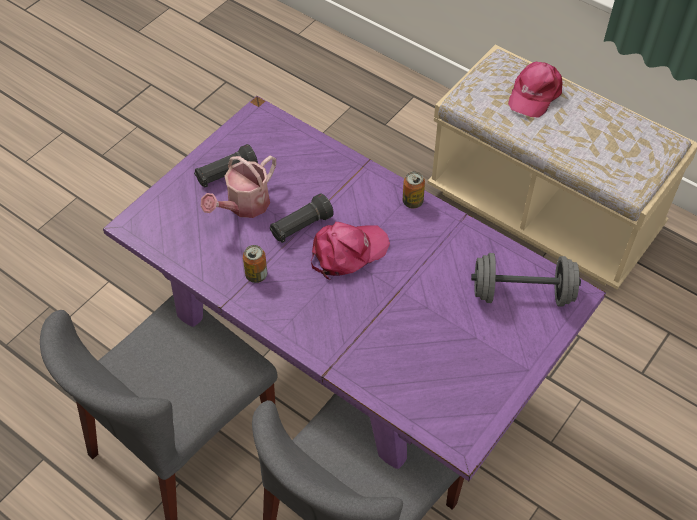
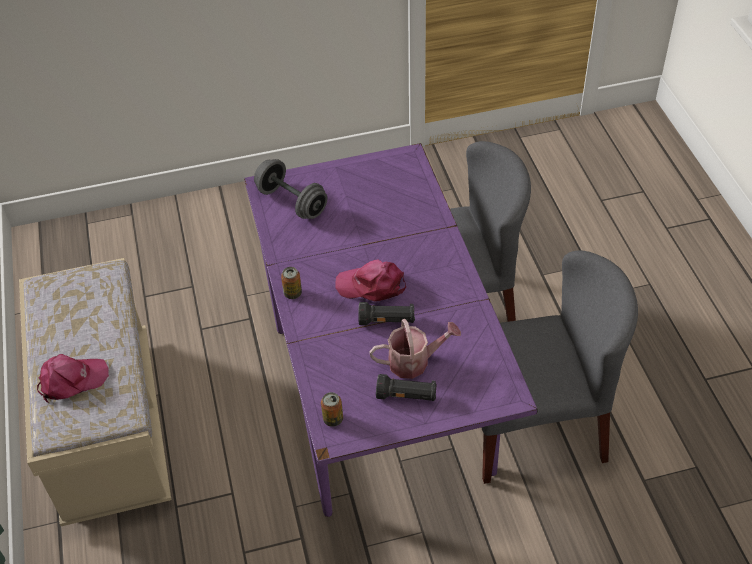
camera: 140 degrees left, 5 degrees down
can [243,245,267,283] -> can moved to [321,392,343,427]

